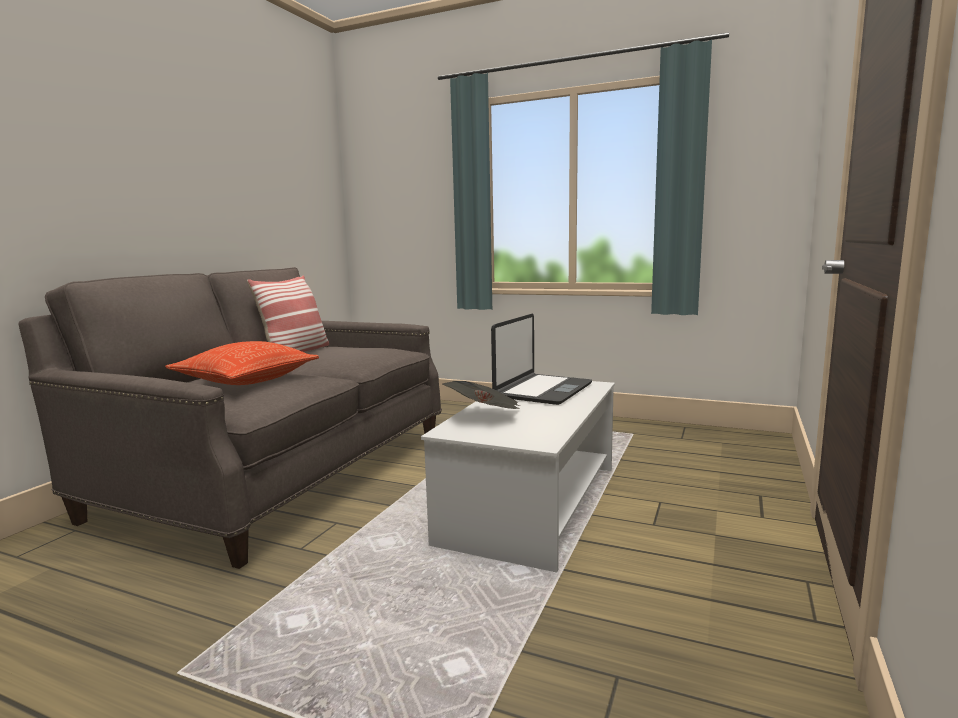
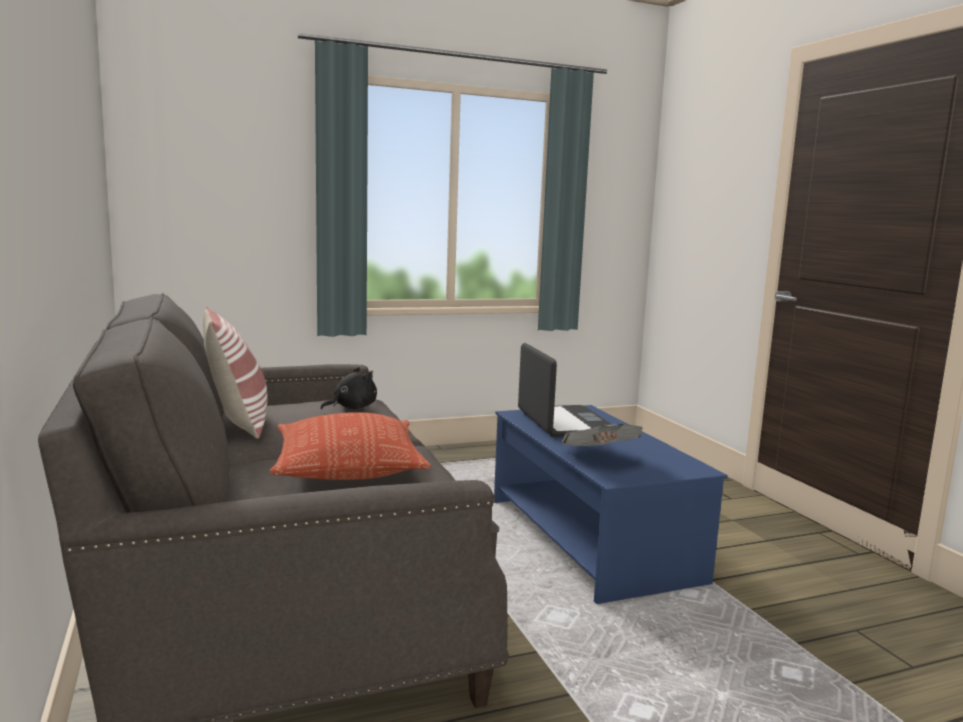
camera: 45 degrees left, 0 degrees up
white coffee table [421,381,615,573] -> blue coffee table [494,405,728,604]
none -> black plush toy [320,367,377,410]

